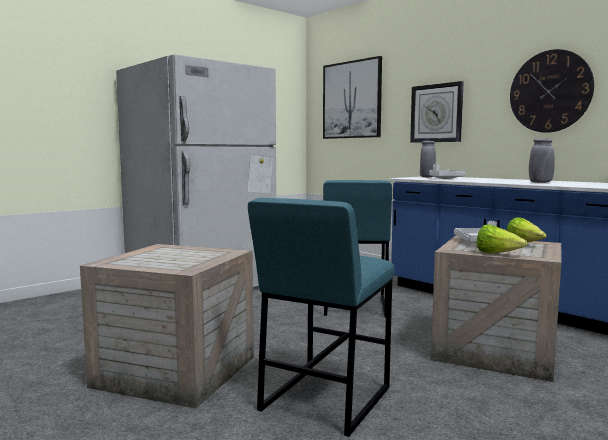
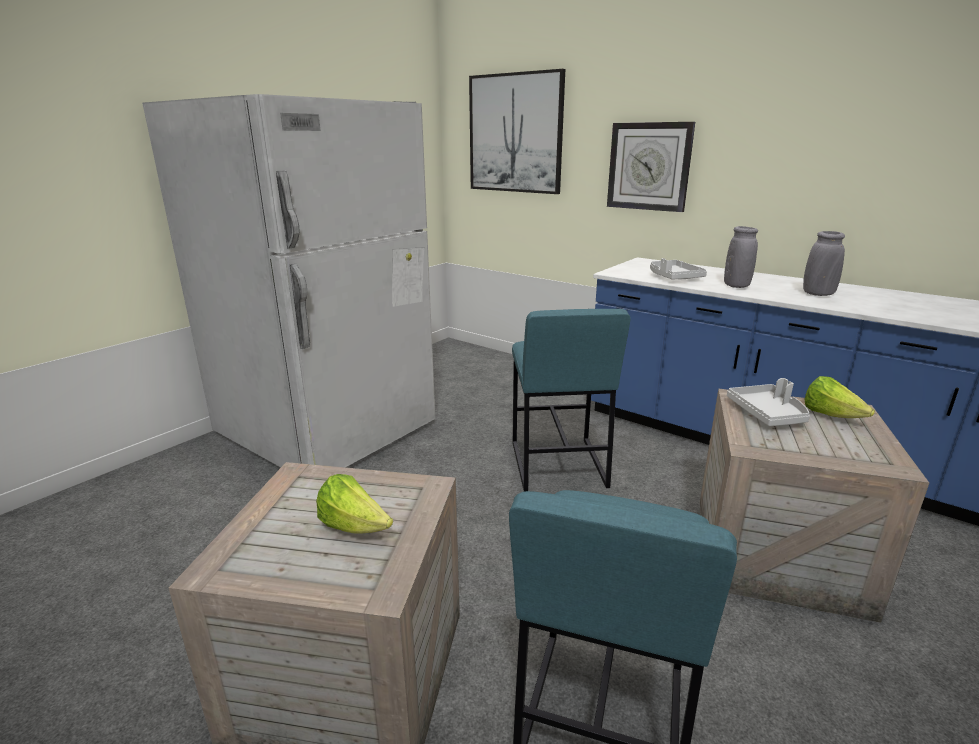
camera: 10 degrees left, 15 degrees up
grey vase [420,141,436,177] -> grey vase moved to [724,226,758,288]
lettuce [477,224,527,253] -> lettuce moved to [316,474,393,534]
wall clock [510,49,594,133] -> none

